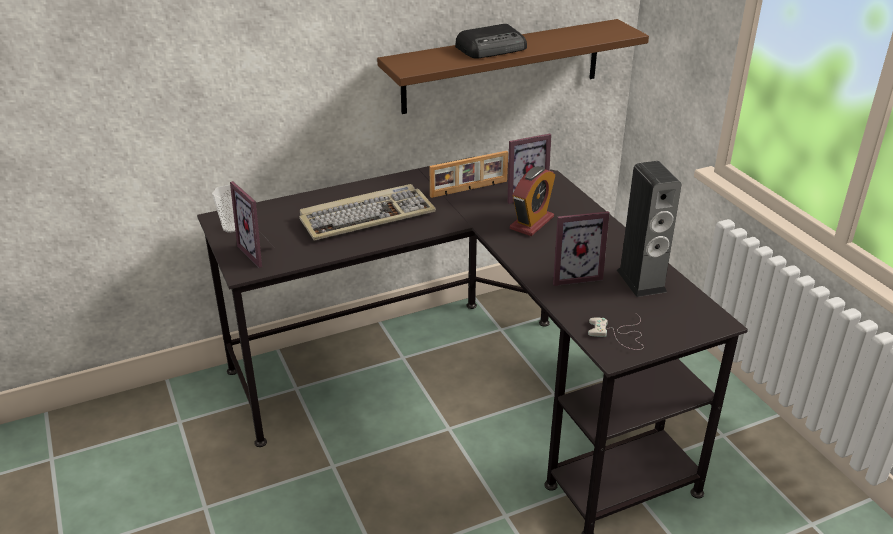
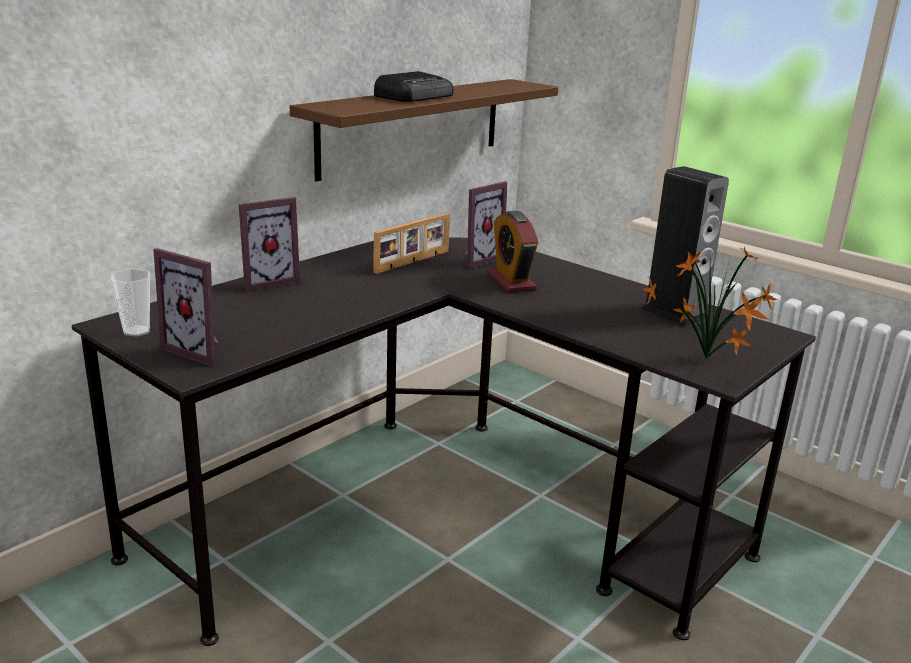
camera: 25 degrees left, 10 degrees down
keyboard [299,184,436,241] -> none
alarm clock [510,166,555,236] -> alarm clock turned 150 degrees clockwise [488,211,538,292]
picture frame [553,211,610,286] -> picture frame moved to [239,197,300,292]
white game controller [588,313,643,350] -> potted plant [643,247,778,360]

